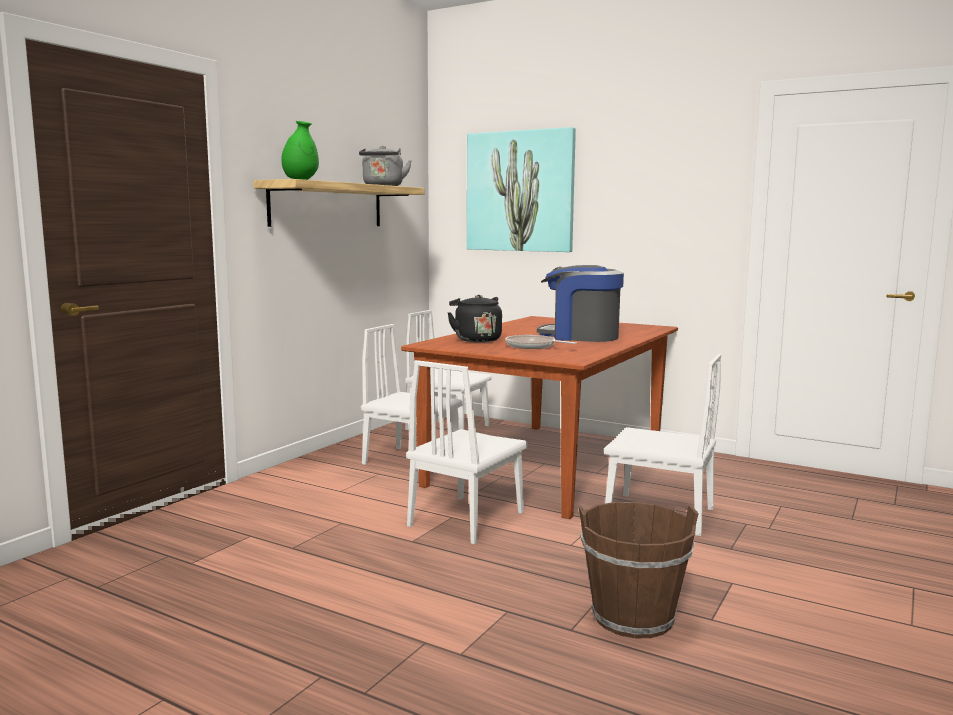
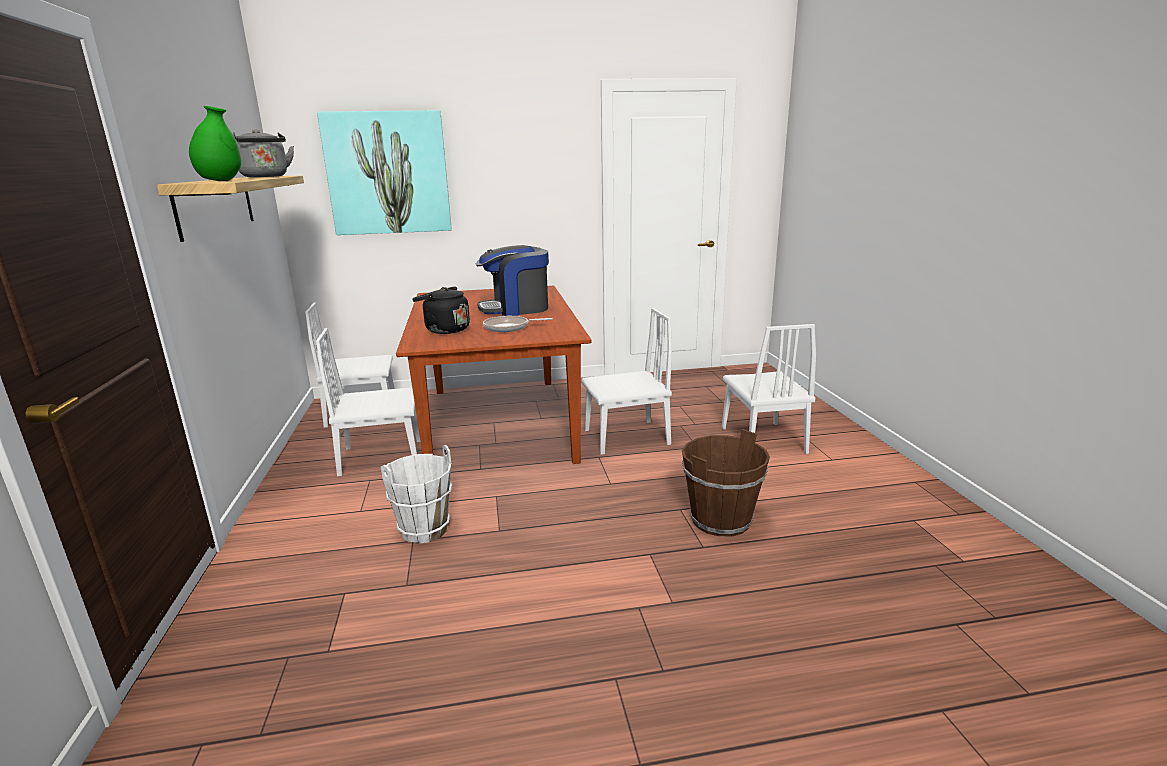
camera: 40 degrees left, 10 degrees up
white chair [406,360,527,544] -> white chair moved to [722,324,816,454]
none -> white bucket [381,445,452,544]

